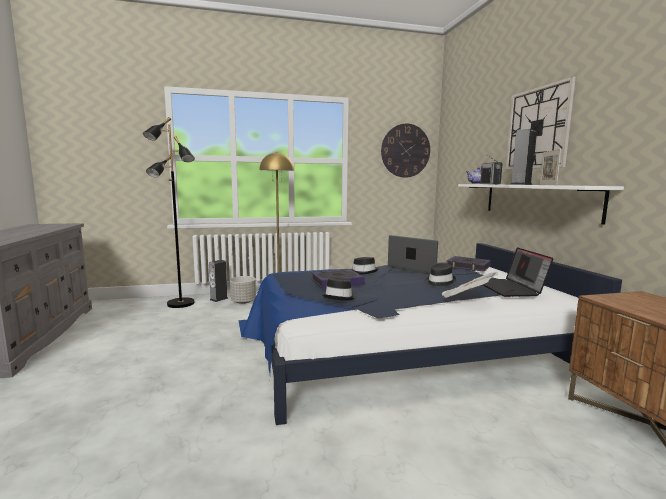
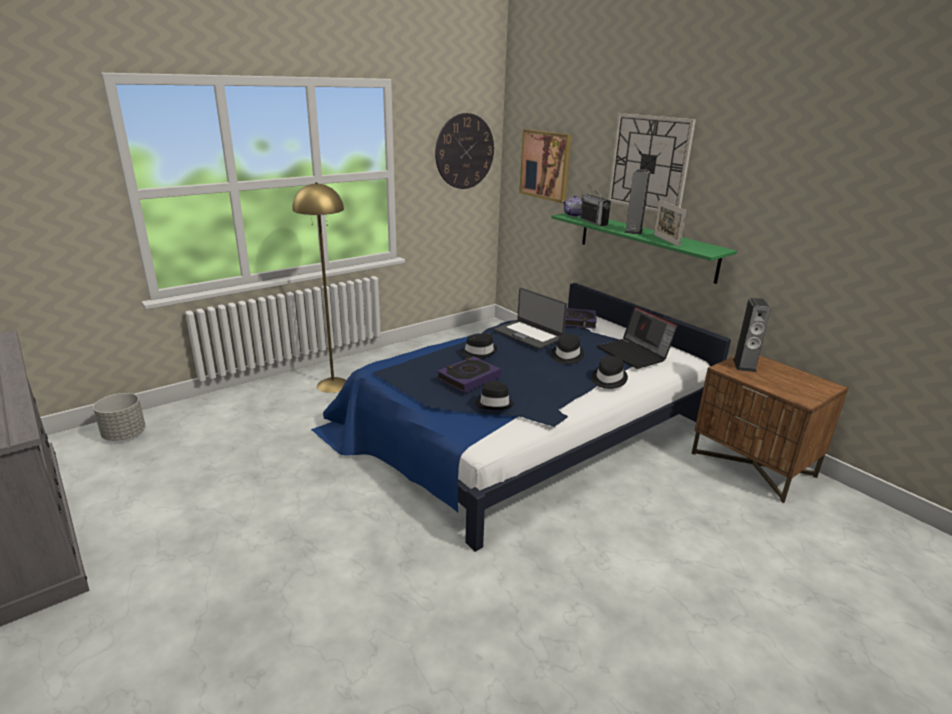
camera: 25 degrees left, 15 degrees up
black floor lamp [143,117,195,308] -> none
speaker [209,260,228,302] -> speaker moved to [733,298,771,372]
grey planter [230,276,256,304] -> grey planter moved to [93,393,146,441]
laptop [388,235,438,274] -> laptop turned 150 degrees counterclockwise [494,288,567,349]
newspaper [442,272,498,298] -> black hat [591,356,628,389]
white shelf [458,184,624,225] -> green shelf [551,213,737,284]
none -> picture [519,129,571,203]

